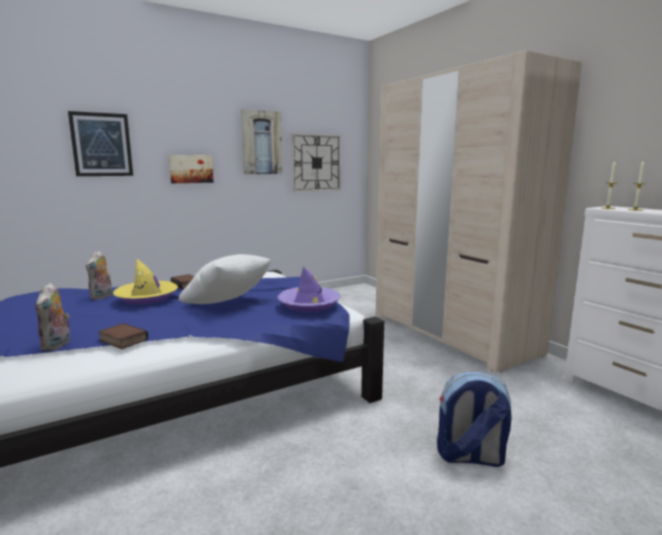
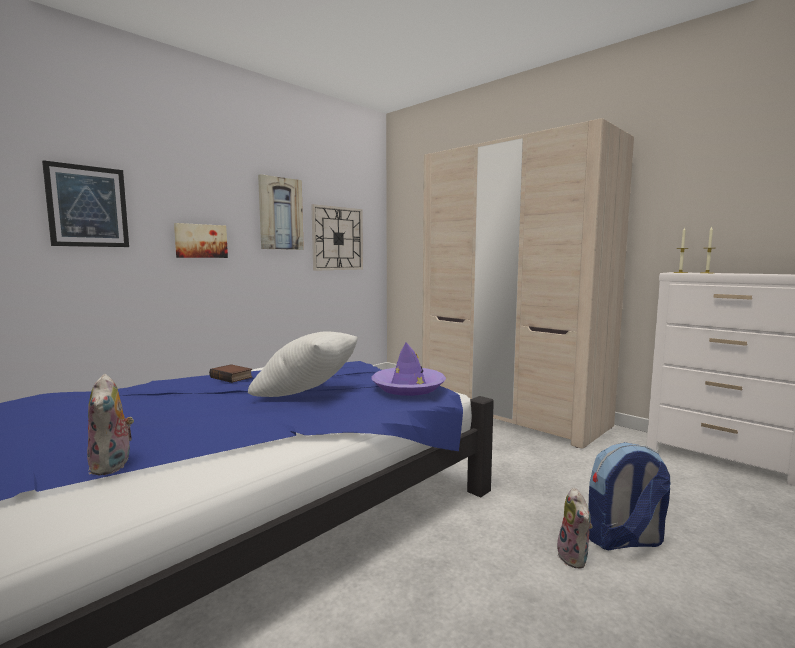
camera: 15 degrees left, 5 degrees down
plush toy [86,251,113,300] -> plush toy moved to [557,487,593,569]
book [98,323,148,349] -> none
yellow hat [113,259,178,305] -> none

